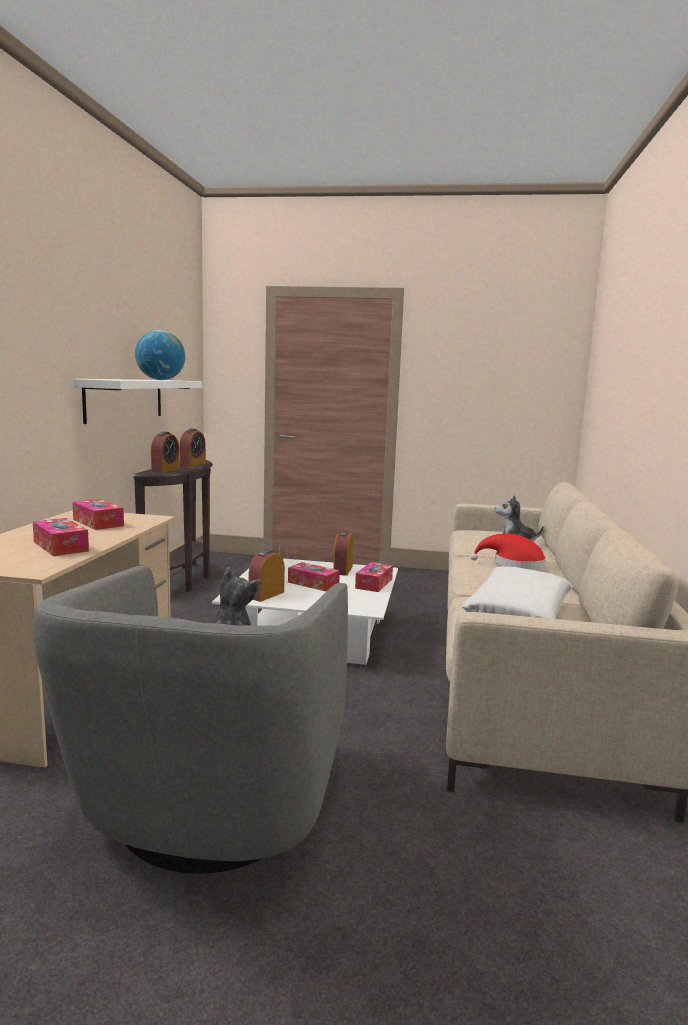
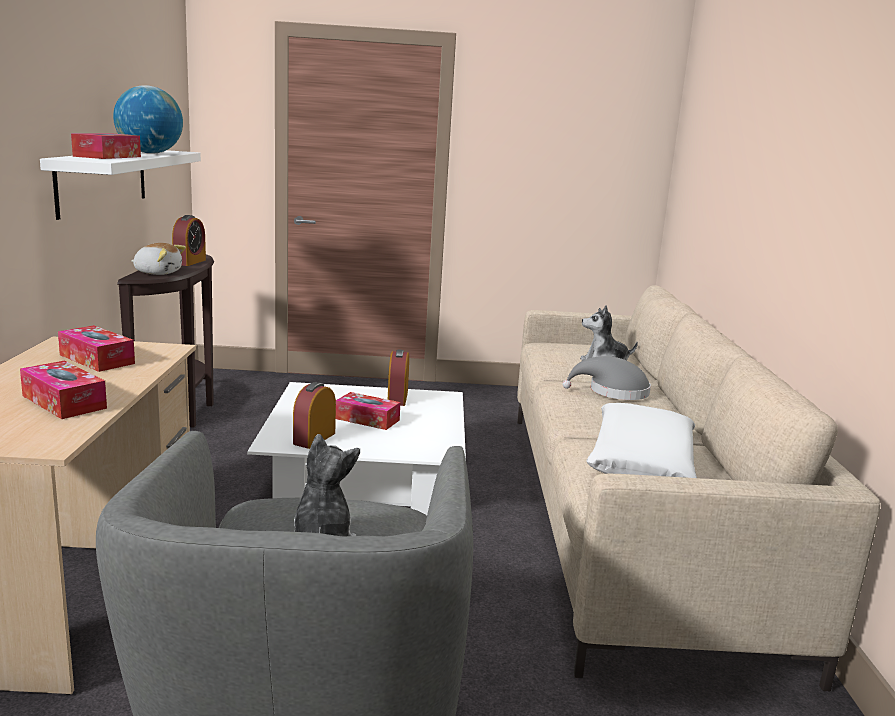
camera: 10 degrees left, 5 degrees up
alarm clock [151,432,180,473] -> plush toy [131,243,186,275]
tissue box [355,562,393,592] -> tissue box moved to [71,133,141,159]
red hat [471,534,546,570] -> grey hat [562,356,651,400]

